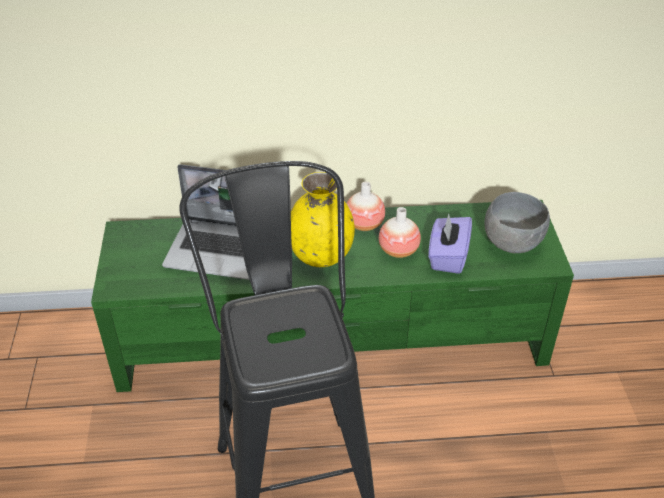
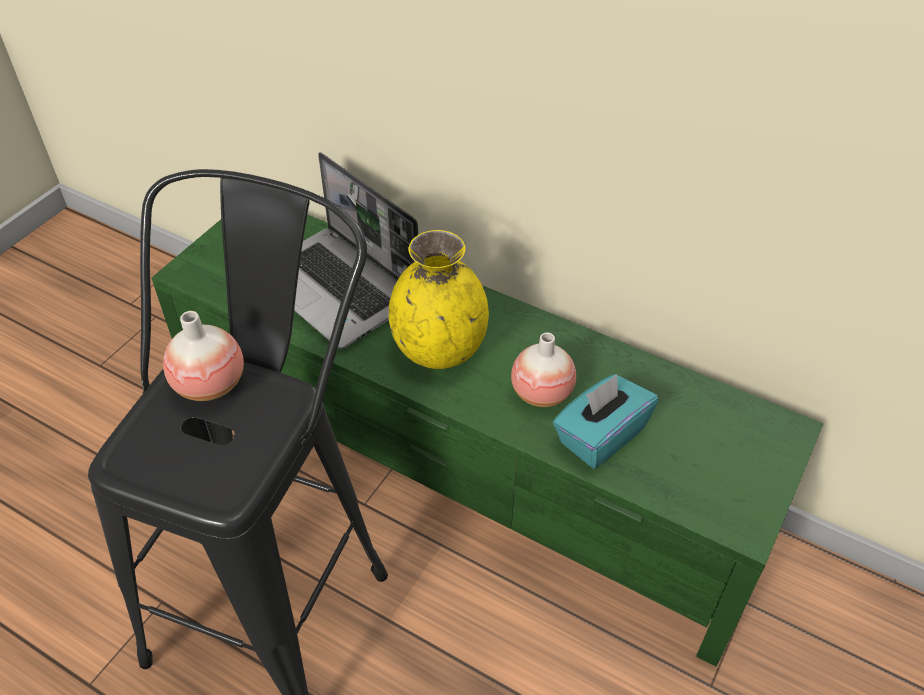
camera: 35 degrees right, 5 degrees up
vase [347,182,385,231] -> vase moved to [163,311,244,401]
purple tissue box [429,214,472,274] -> turquoise tissue box [553,374,659,469]
grey bowl [484,192,550,253] -> none

